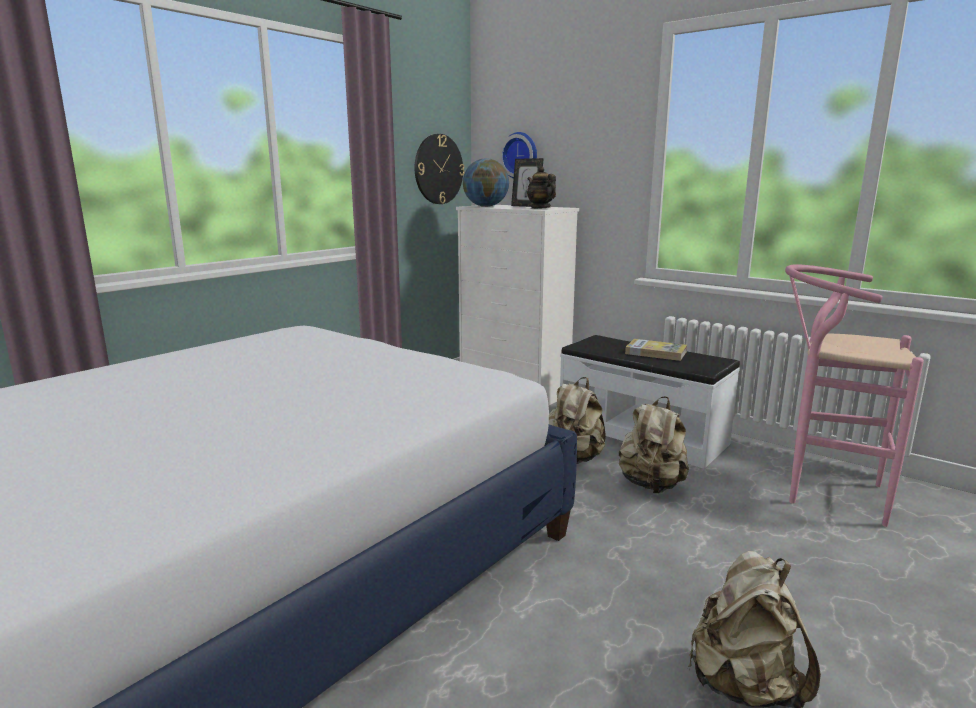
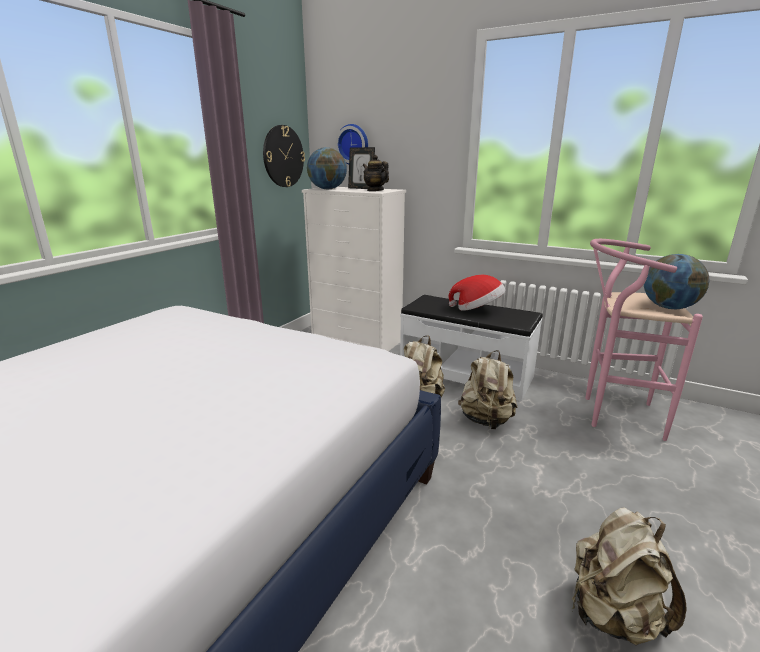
camera: 10 degrees left, 5 degrees up
book [625,339,687,361] -> hat [448,275,506,311]
none -> globe [644,254,709,309]

